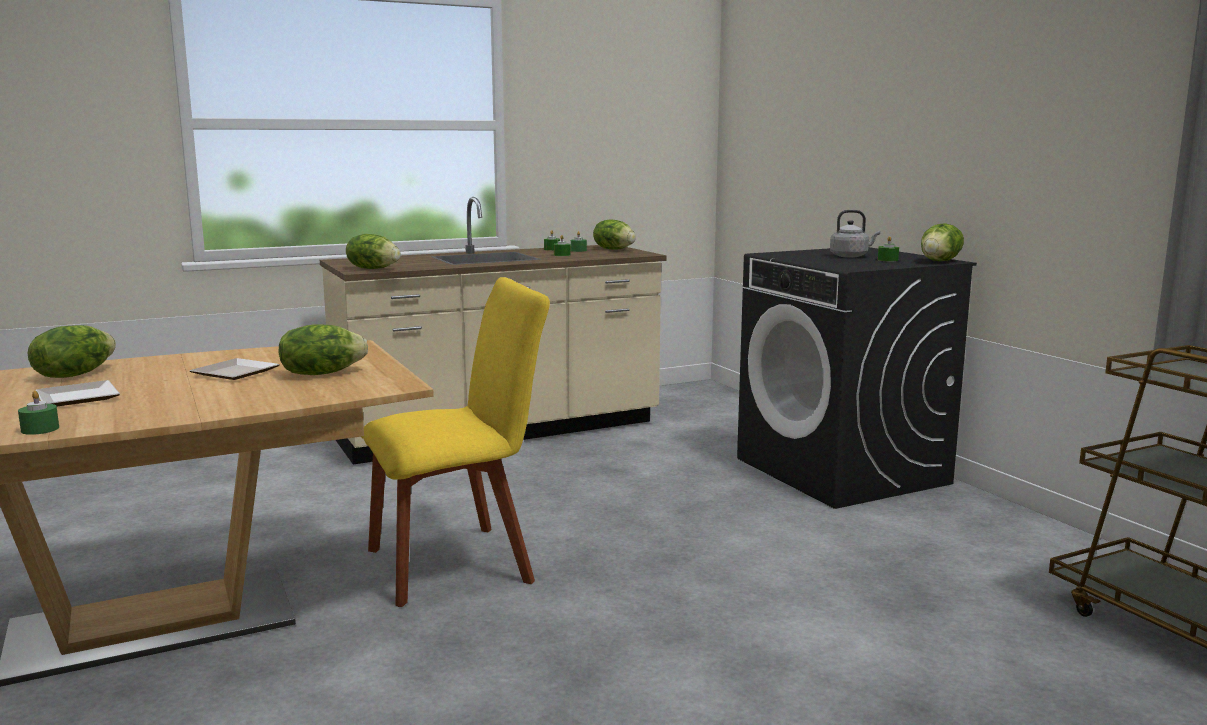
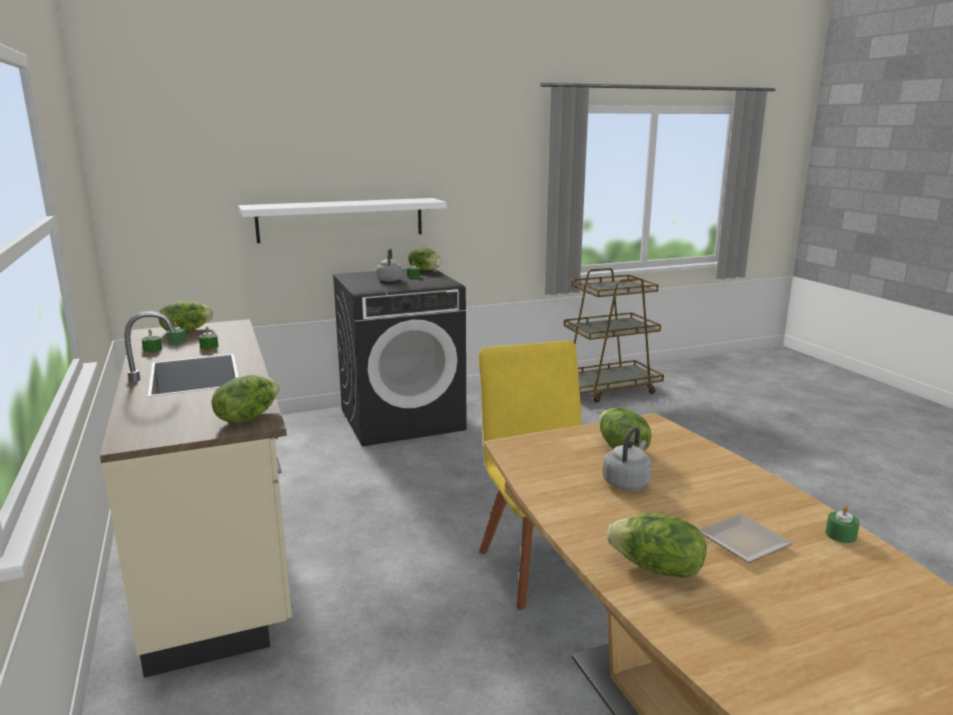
camera: 85 degrees left, 5 degrees up
plate [190,358,280,380] -> grey kettle [603,427,652,490]
none -> white shelf [238,198,447,243]

